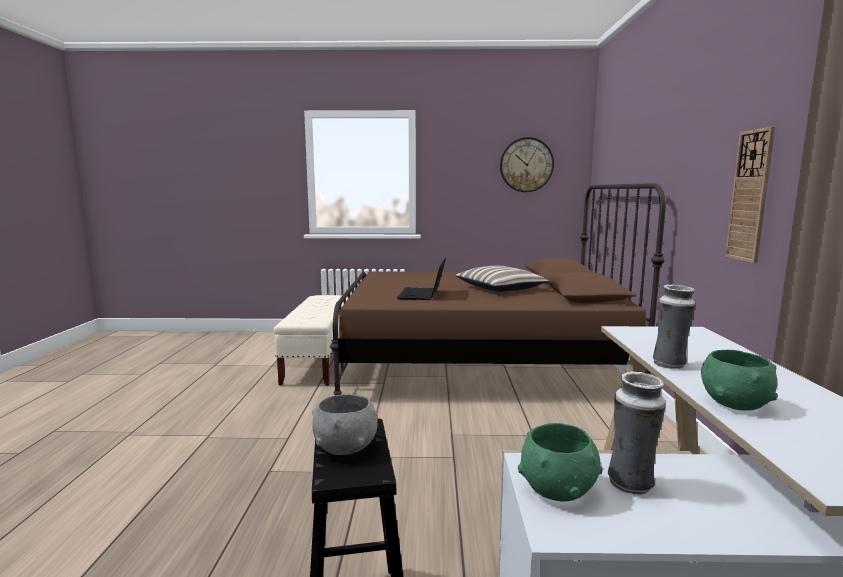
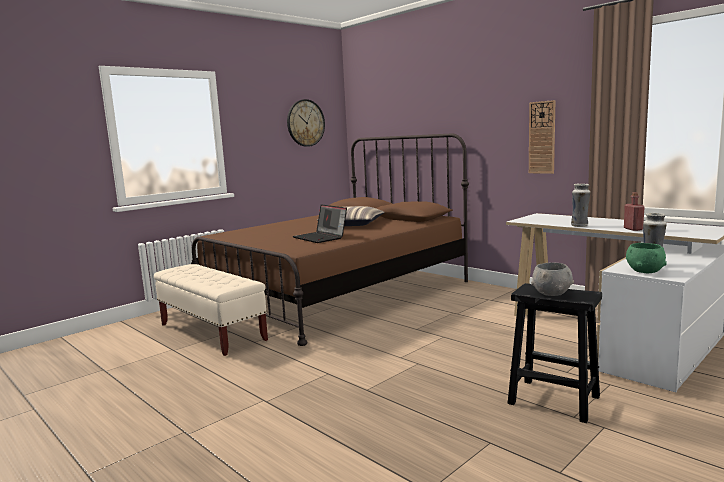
camera: 45 degrees left, 0 degrees up
green bowl [701,350,778,411] -> red bottle [624,192,645,231]

